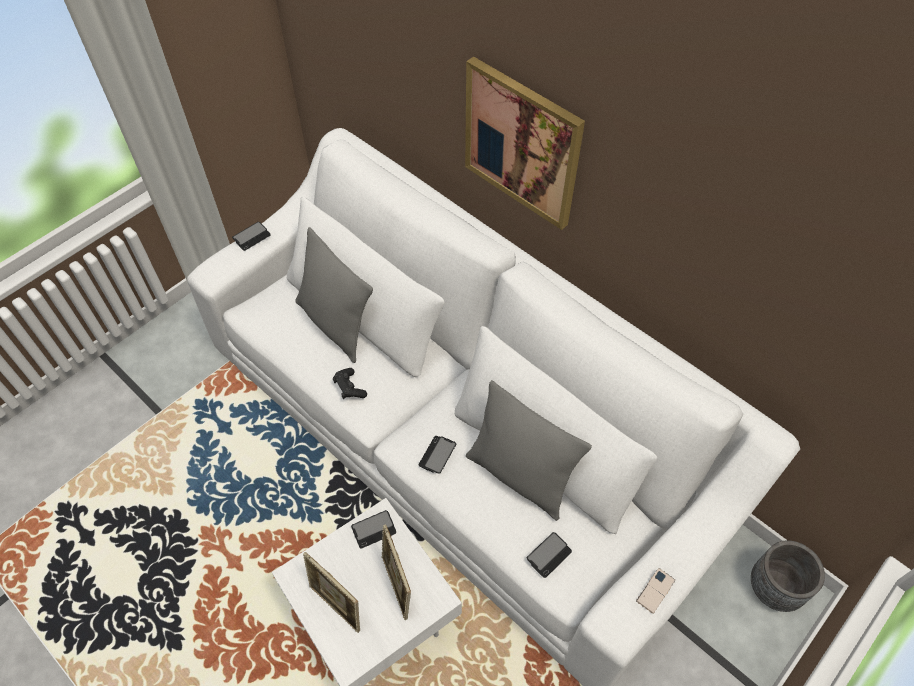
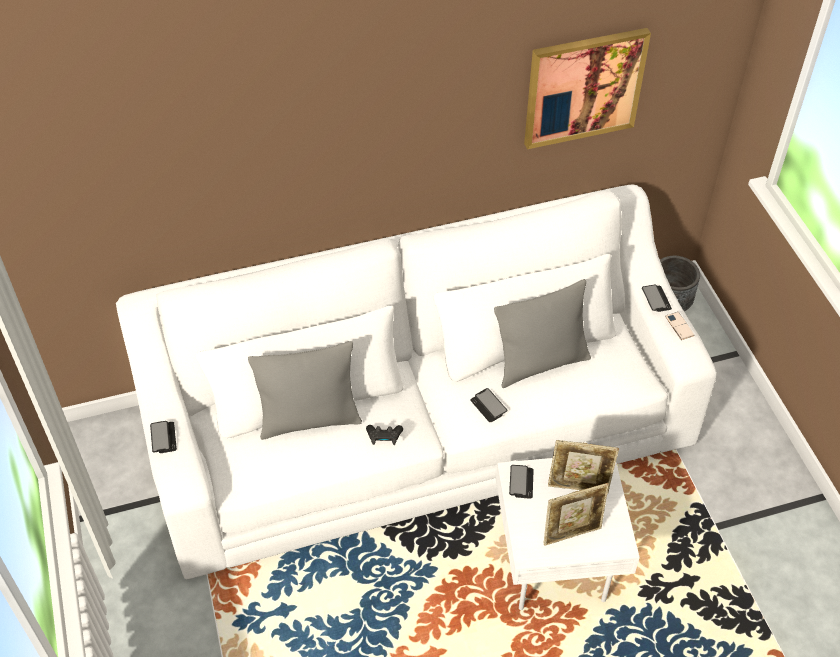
camera: 60 degrees left, 5 degrees down
picture [465,56,585,230] -> picture moved to [524,28,651,149]
phone [527,532,572,578] -> phone moved to [642,285,672,312]

